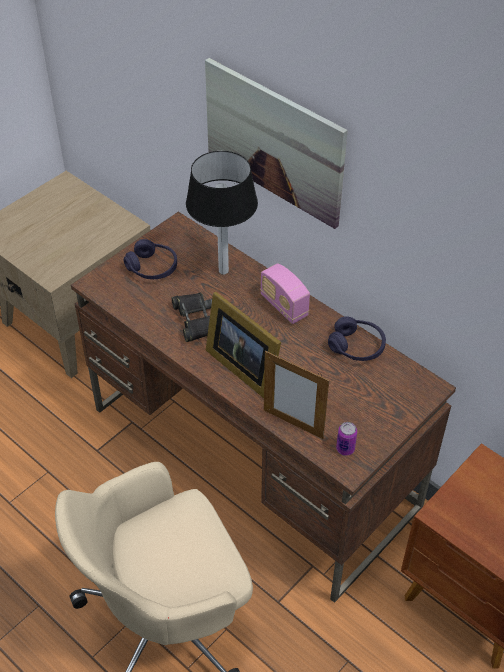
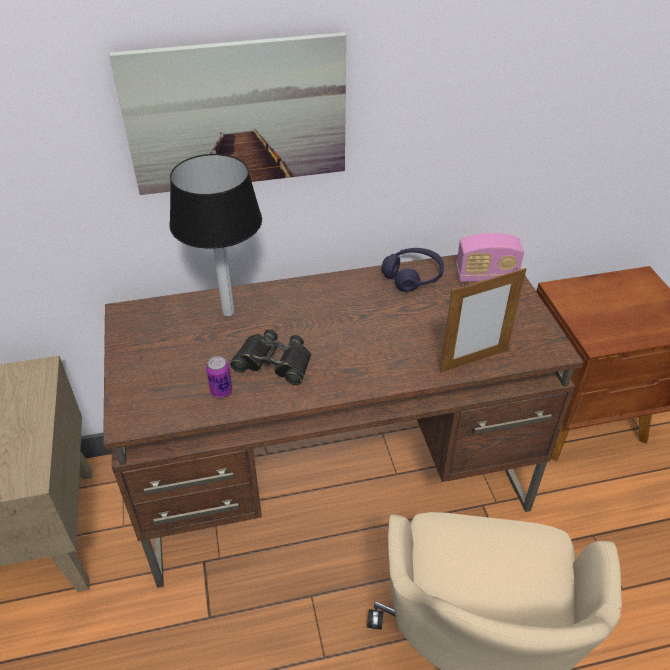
camera: 55 degrees left, 5 degrees down
purple headphones [124,239,177,279] -> none
picture frame [206,292,281,398] -> none
radio [260,263,310,324] -> radio moved to [456,233,524,282]
can [336,422,357,456] -> can moved to [206,356,232,398]

